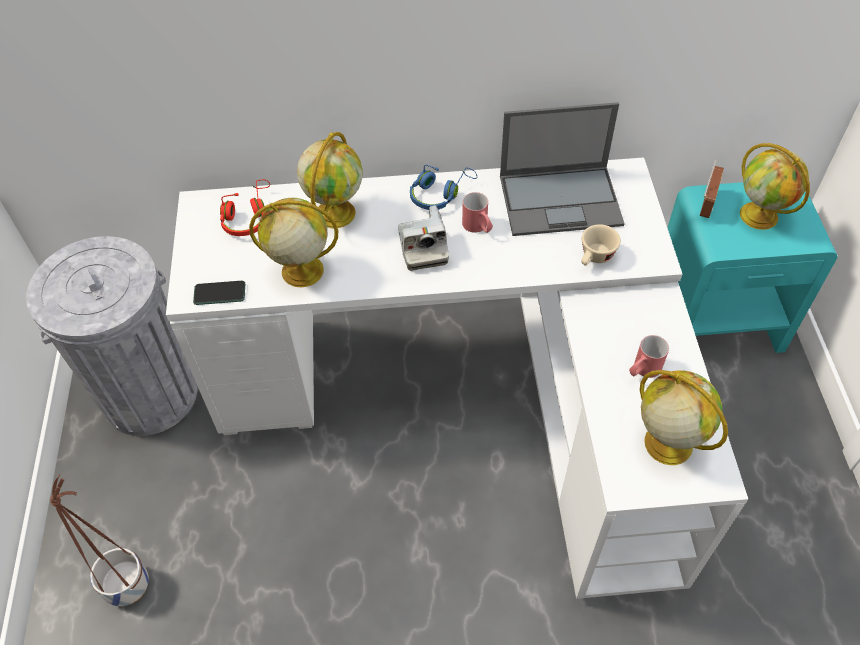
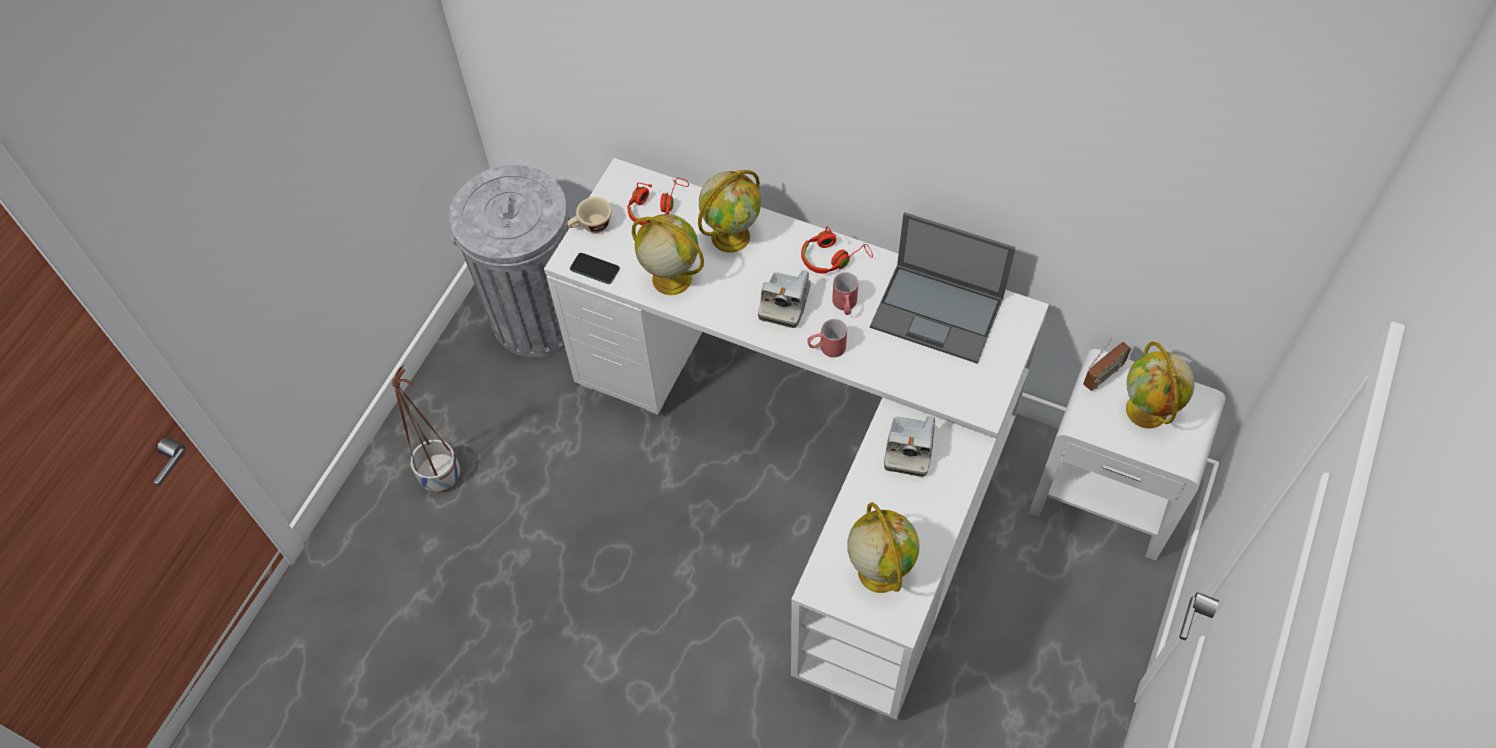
camera: 30 degrees right, 5 degrees up
blue headphones [410,165,477,210] -> red headphones [801,226,873,273]
beige cup [581,224,621,266] -> beige cup moved to [567,197,612,233]
red mug [629,335,669,378] -> red mug moved to [807,319,847,357]
turquoise nightstand [667,182,838,353] -> white nightstand [1029,349,1226,561]
none -> camera [884,416,935,477]

